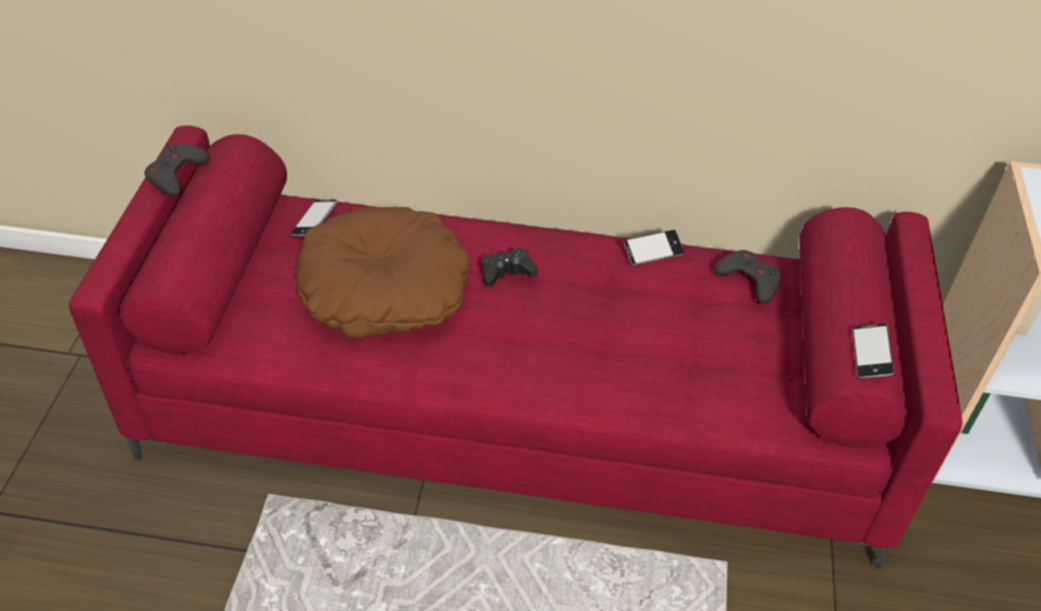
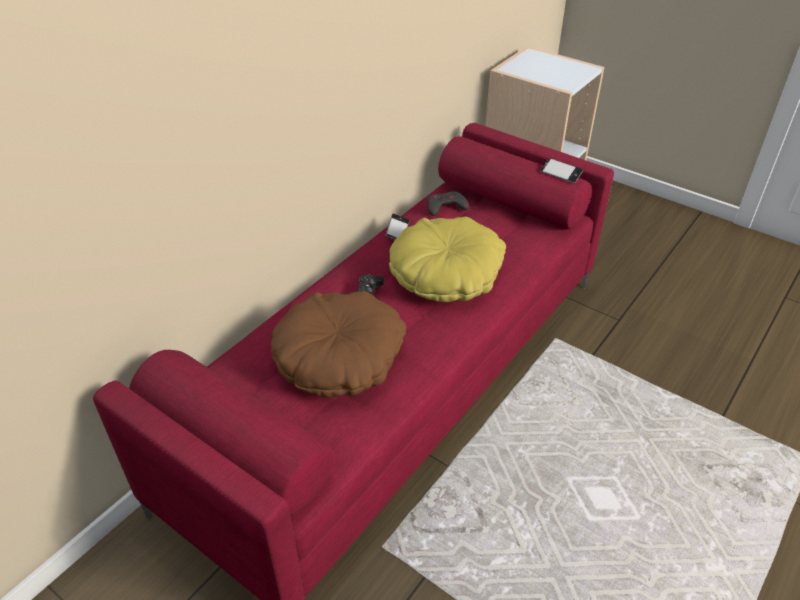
camera: 60 degrees left, 5 degrees down
grey game controller [144,144,210,197] -> none
phone [290,199,338,236] -> none
none -> yellow pillow [389,217,506,302]

